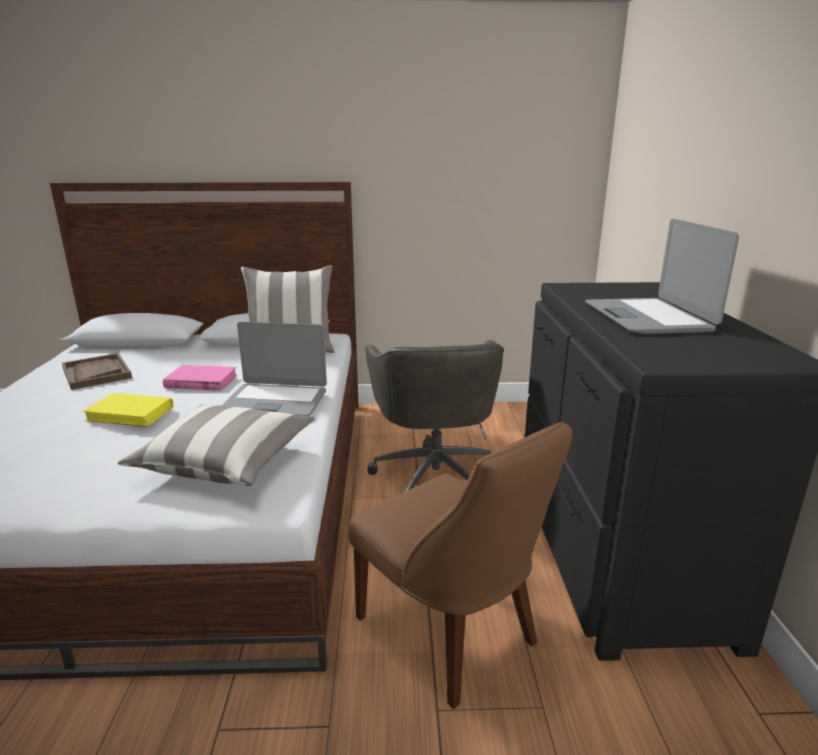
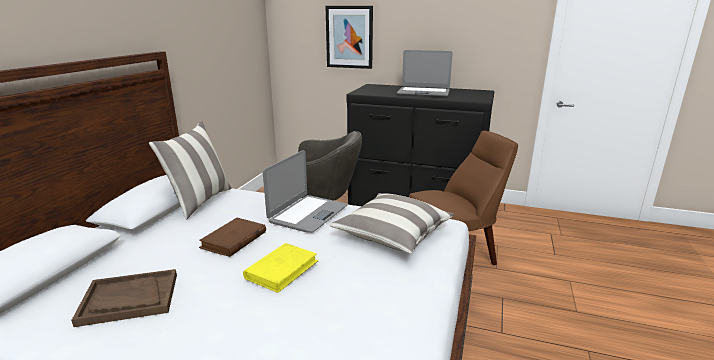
camera: 70 degrees left, 0 degrees up
pink book [163,365,237,391] -> brown book [199,218,266,257]
none -> picture [326,6,373,69]

